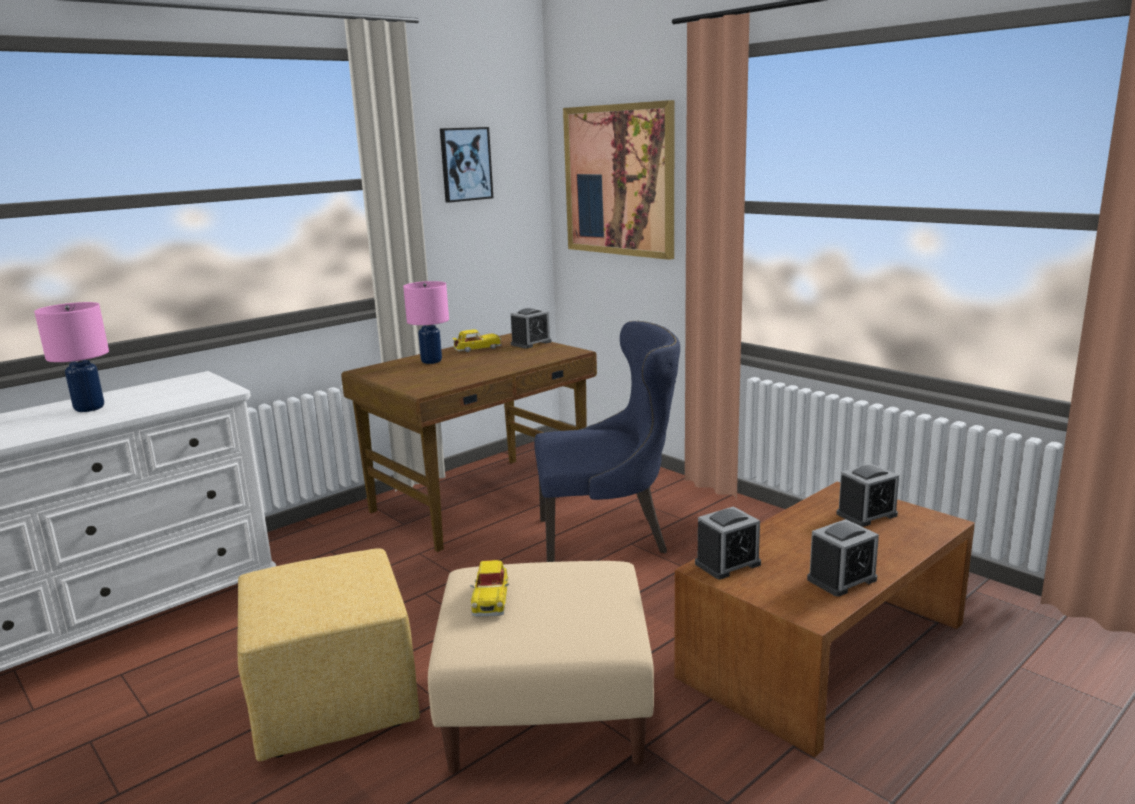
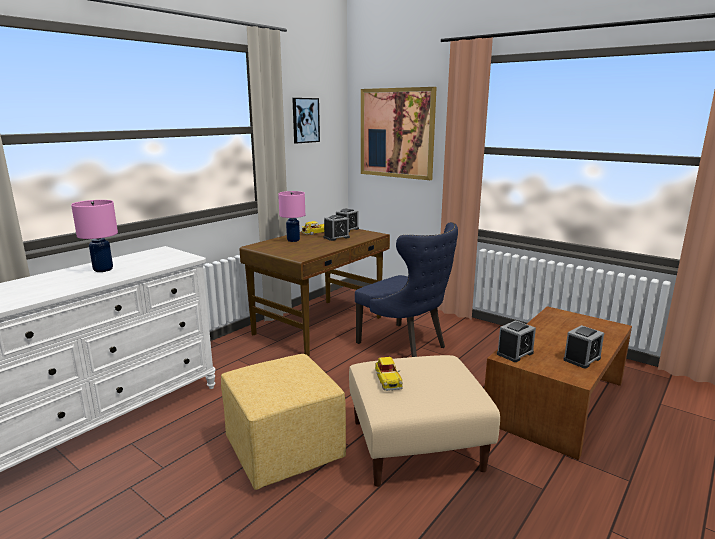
camera: 10 degrees left, 0 degrees up
blue chair [534,321,680,562] -> blue chair turned 60 degrees clockwise [355,222,458,357]
alarm clock [836,464,899,527] -> alarm clock moved to [324,215,350,241]

